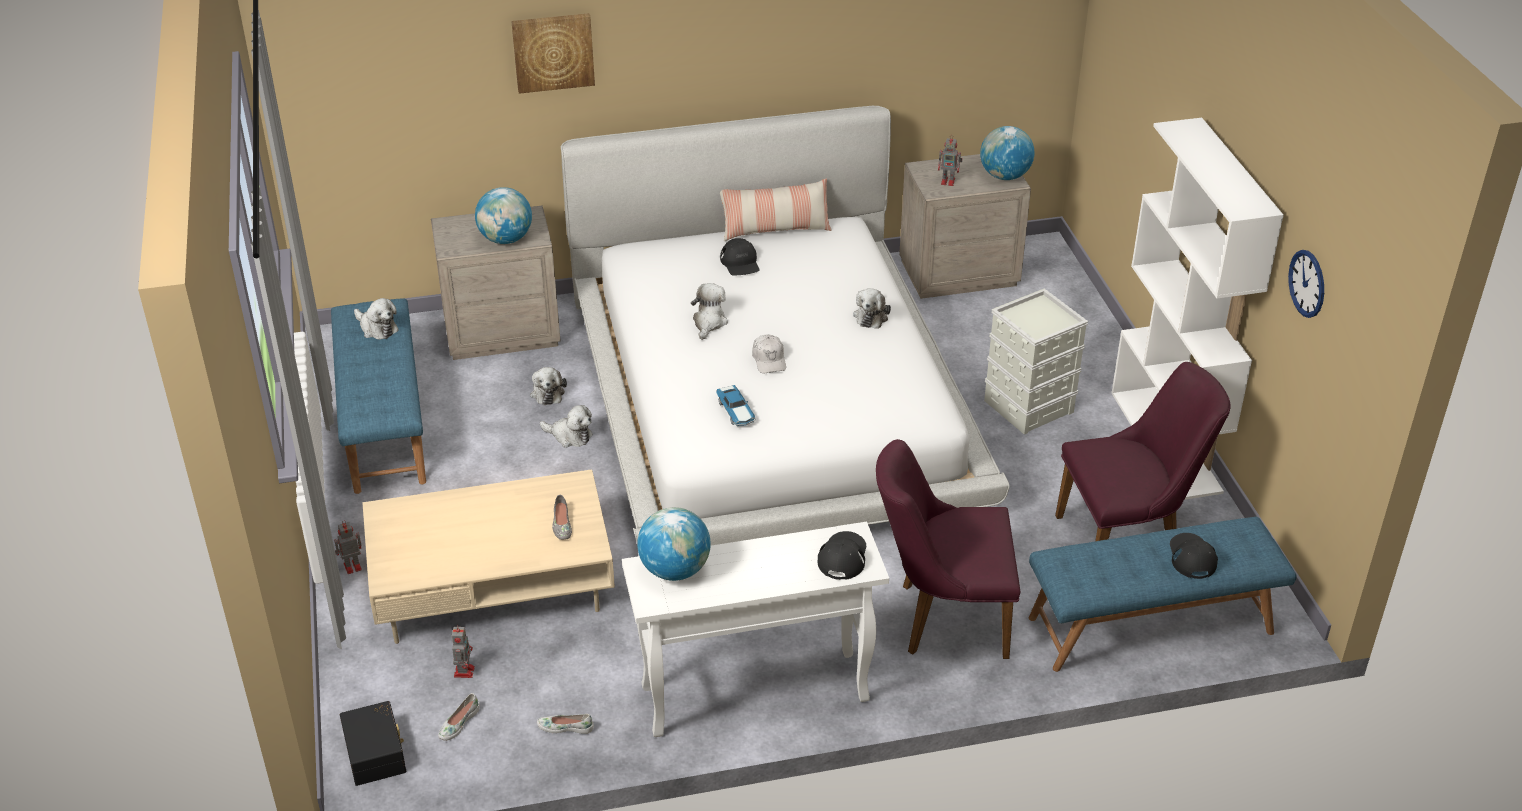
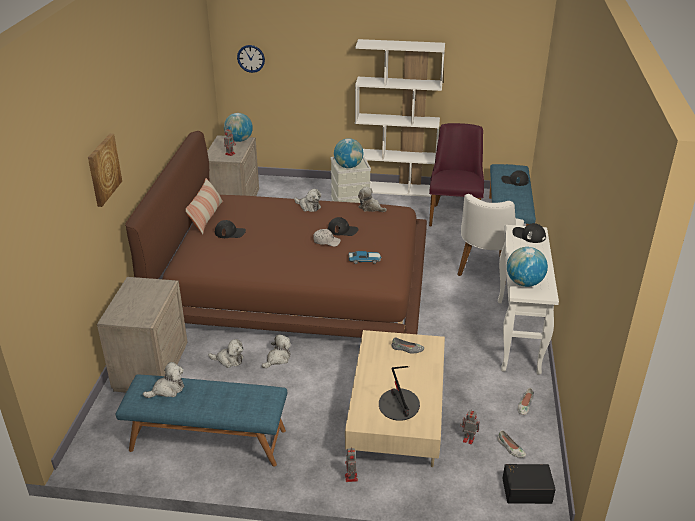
camera: 70 degrees left, 5 degrees down
globe [475,187,532,244] -> globe moved to [334,138,363,168]
white bed [561,106,1010,545] -> brown bed [125,131,427,338]
plush toy [691,283,728,340] -> plush toy moved to [358,187,387,212]
purple chair [876,439,1020,659] -> white chair [457,194,524,284]
wall clock [1288,250,1324,318] -> wall clock moved to [237,45,265,73]
none -> black cap [328,217,359,236]
none -> table lamp [379,366,420,421]

